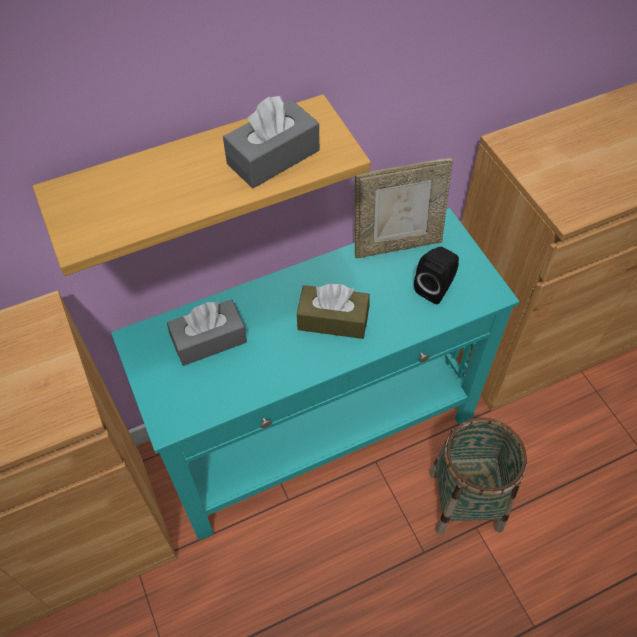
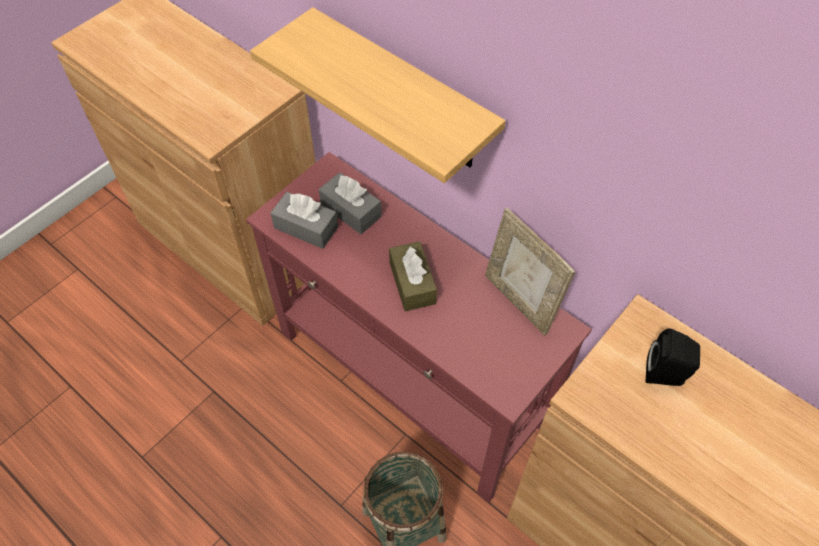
camera: 65 degrees right, 0 degrees up
turquoise console table [111,208,520,540] -> red console table [246,152,592,503]
grey tissue box [223,96,319,188] -> grey tissue box moved to [270,192,338,249]
black speaker [414,247,459,304] -> black speaker moved to [646,328,700,386]

